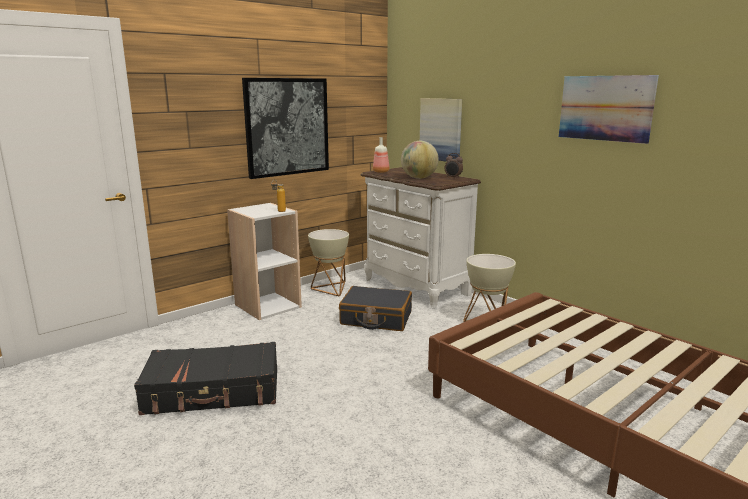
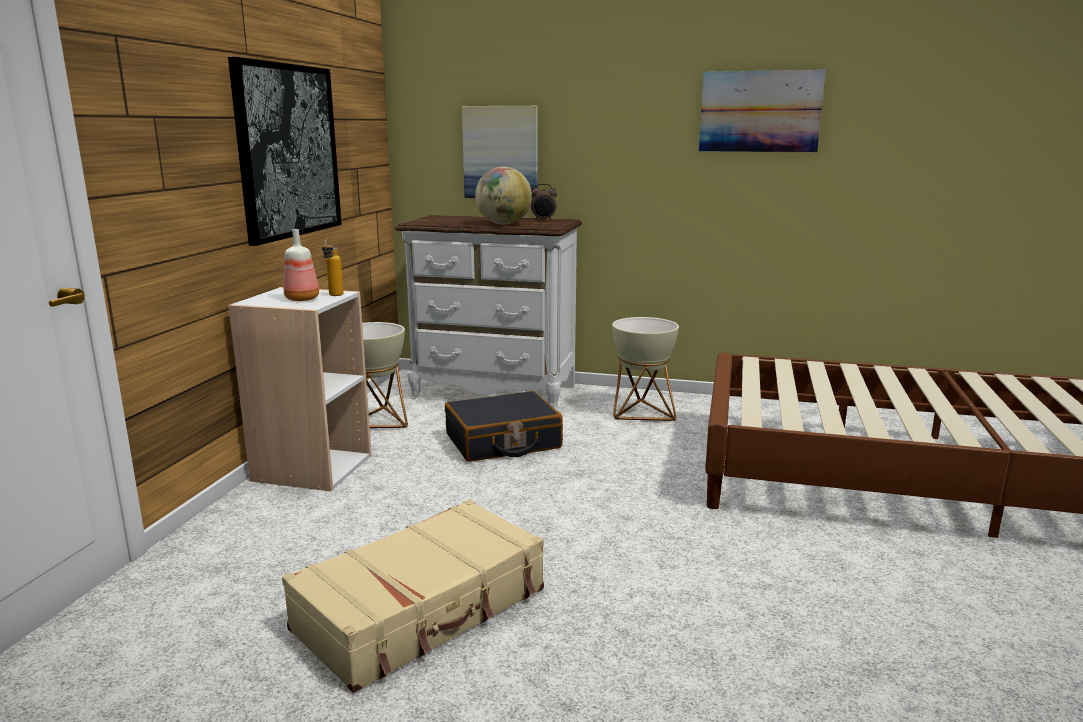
camera: 35 degrees left, 0 degrees up
black suitcase [134,342,277,415] -> beige suitcase [282,499,544,693]
bottle [373,137,390,173] -> bottle moved to [284,229,319,301]

